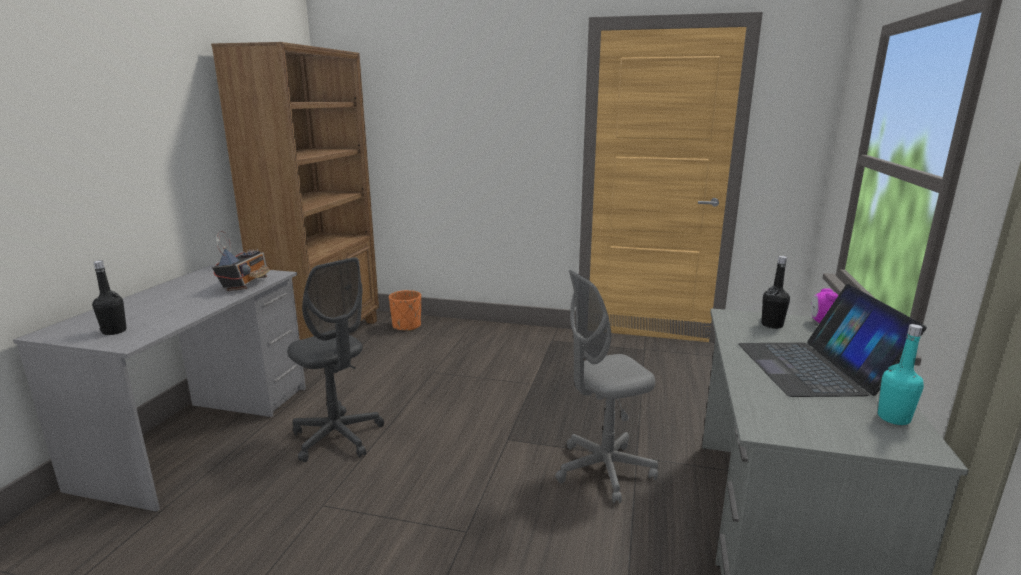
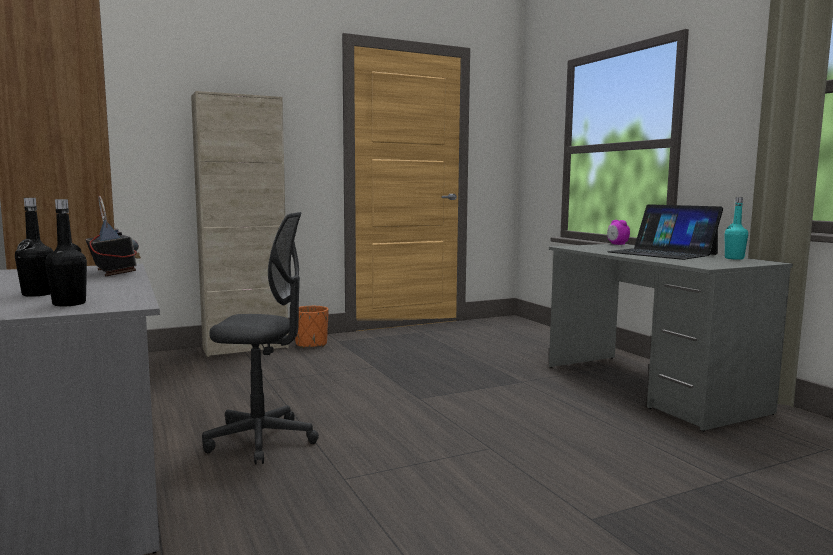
camera: 40 degrees left, 10 degrees down
orange planter [389,290,421,331] -> orange planter moved to [295,306,329,348]
grey office chair [555,270,658,503] -> none
black bottle [762,256,790,329] -> black bottle moved to [15,198,53,297]
none -> beige cabinet [191,91,289,357]

